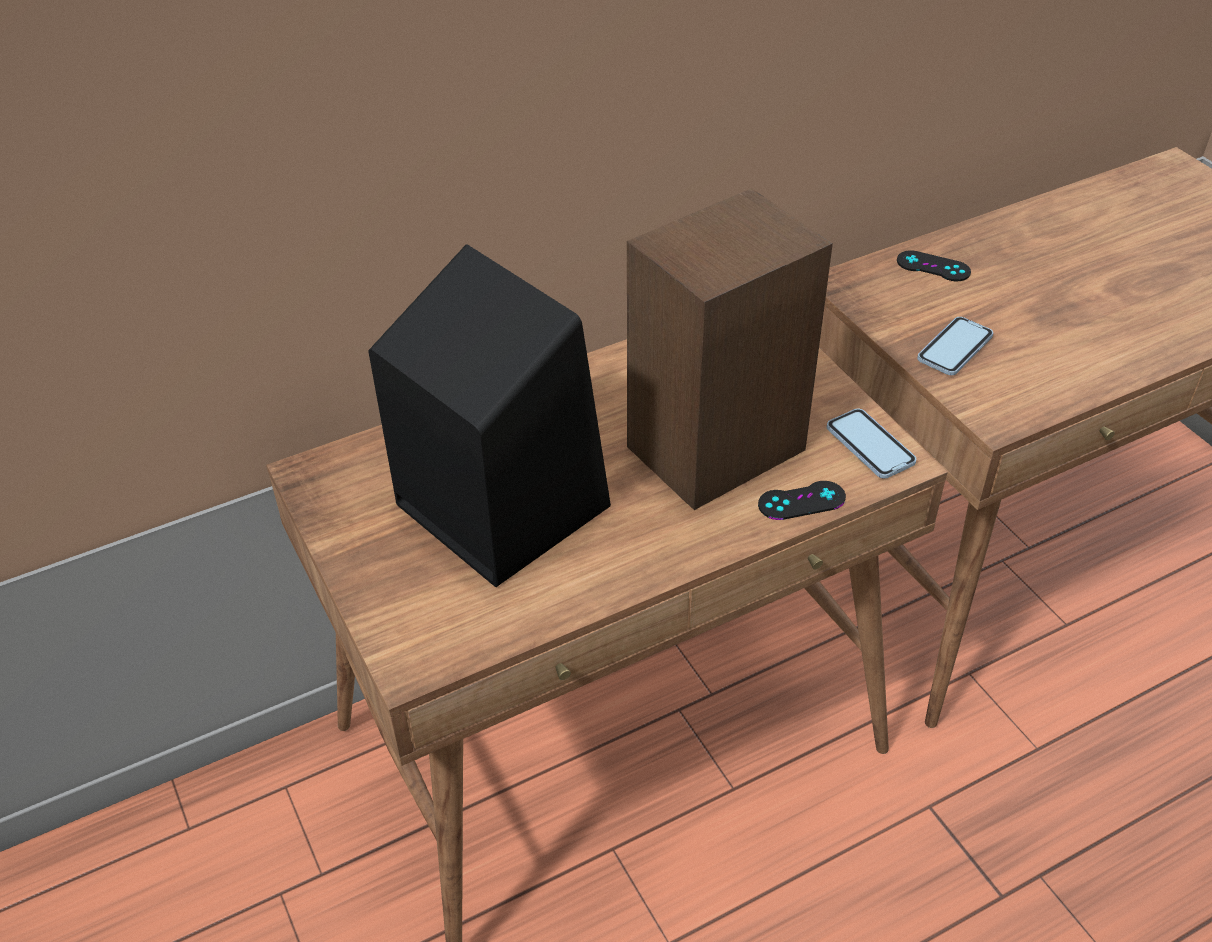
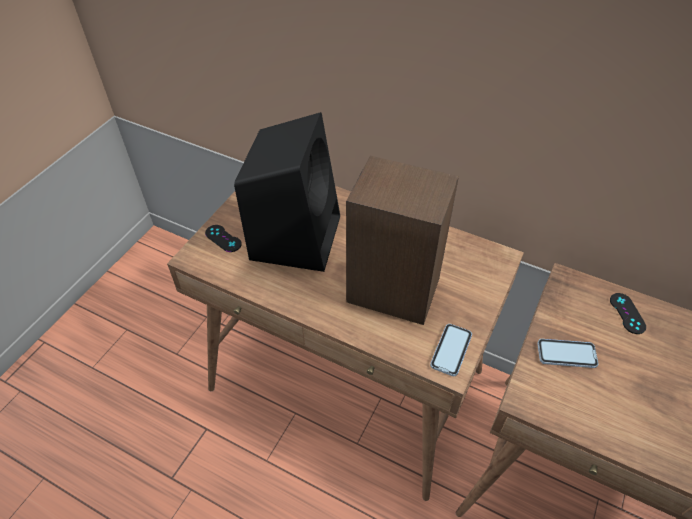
camera: 55 degrees right, 5 degrees up
black game controller [758,481,846,520] -> black game controller moved to [205,225,242,252]

